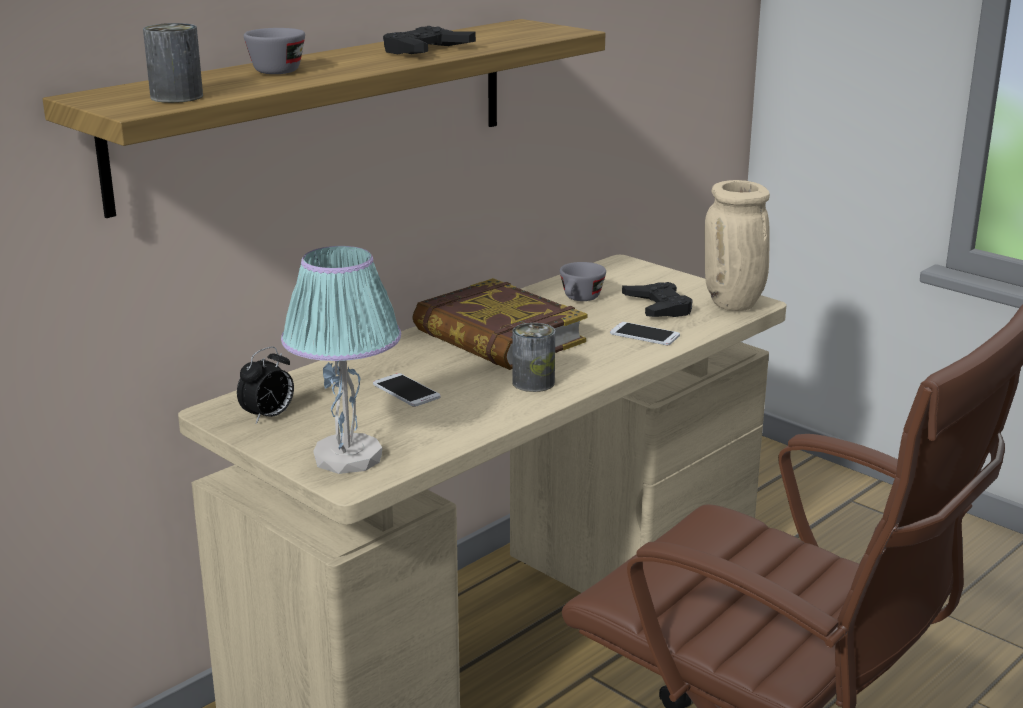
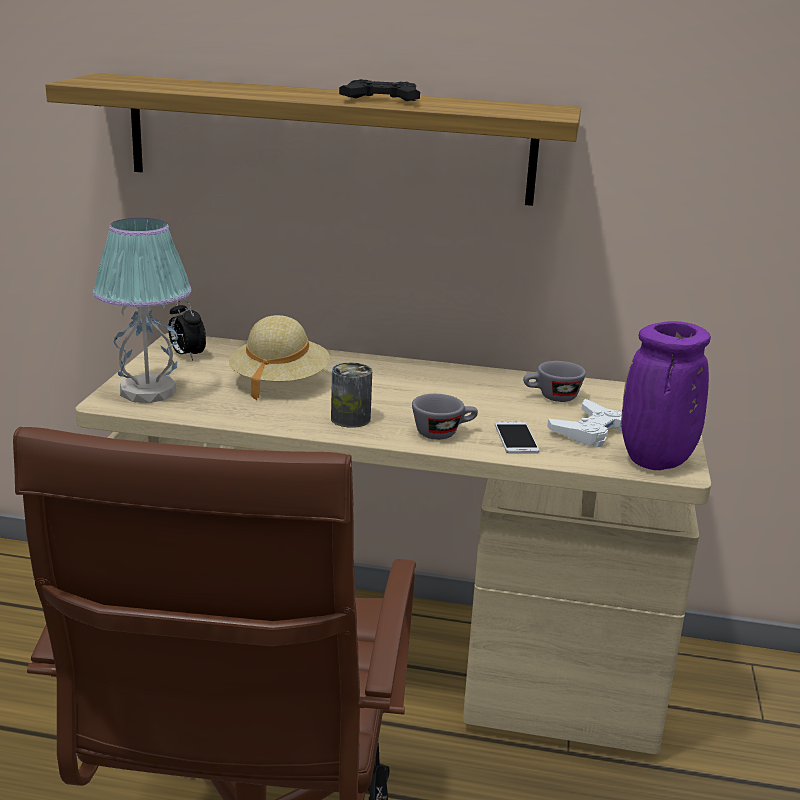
camera: 55 degrees right, 0 degrees up
can [143,23,203,103] -> none
alarm clock [237,346,294,424] -> alarm clock turned 45 degrees clockwise [168,299,206,360]
grey cup [244,28,305,74] -> grey cup moved to [412,394,478,440]
phone [373,373,441,407] -> beige hat [229,315,330,400]
book [412,278,588,370] -> none
black game controller [622,282,693,317] -> white game controller [547,399,622,447]
beige vase [705,180,770,311] -> purple vase [621,321,711,470]

